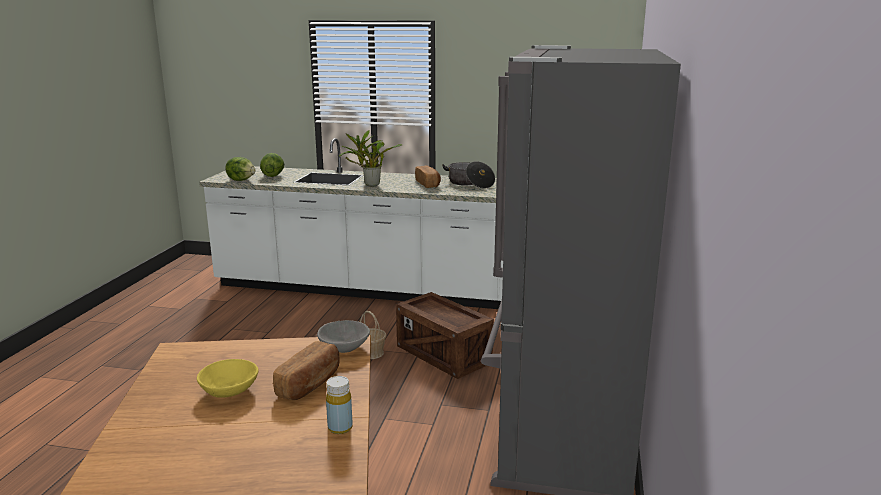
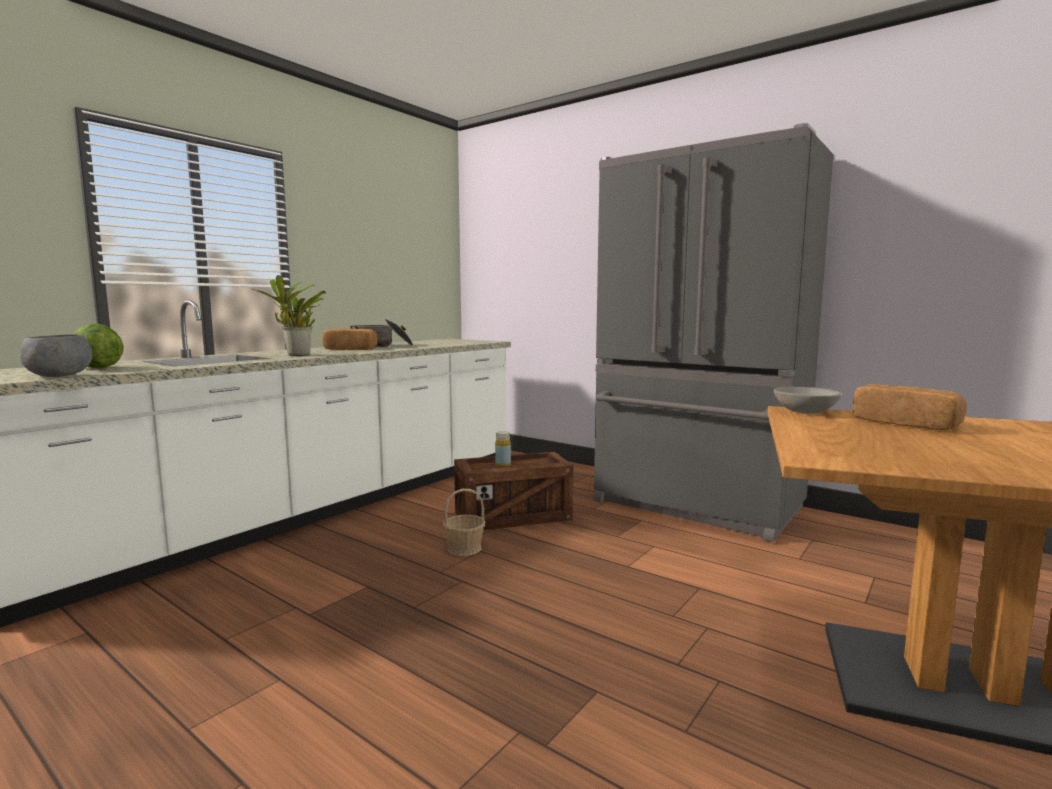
camera: 65 degrees left, 10 degrees down
yellow bowl [197,359,258,398] -> none
lettuce [225,157,255,181] -> grey bowl [20,334,93,377]
yellow bottle [326,376,353,434] -> yellow bottle moved to [495,431,511,467]

